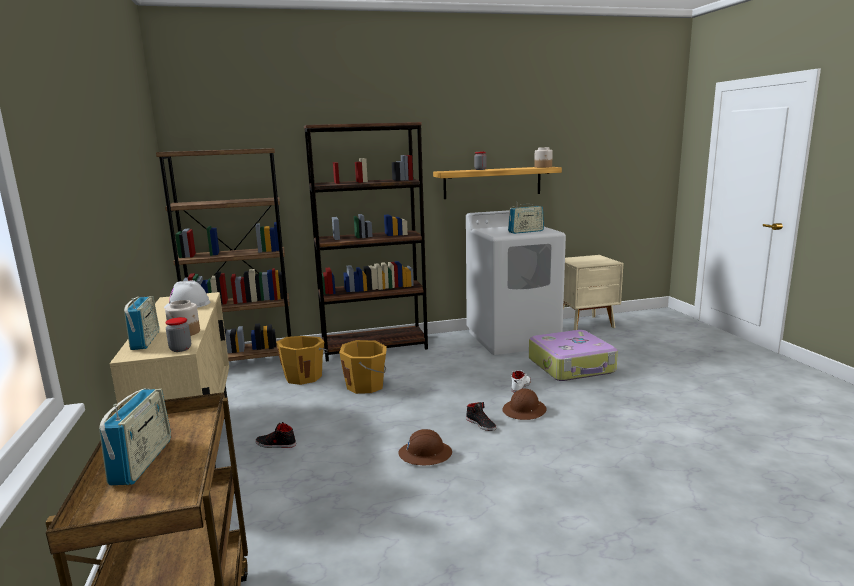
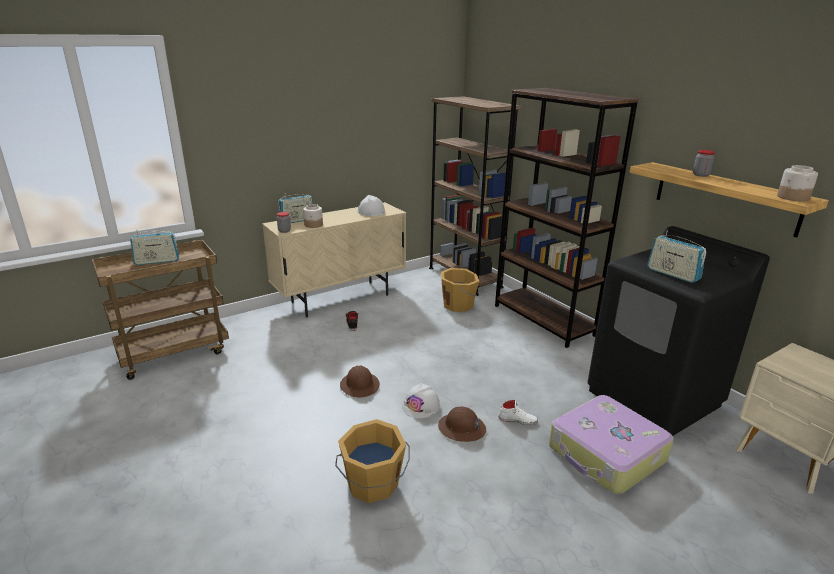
camera: 70 degrees right, 10 degrees up
orange bucket [339,340,387,394] -> orange bucket moved to [335,419,410,503]
white washing machine [466,210,566,355] -> black washing machine [588,226,770,436]
black shoe [466,402,496,431] -> white hard hat [402,383,440,418]

